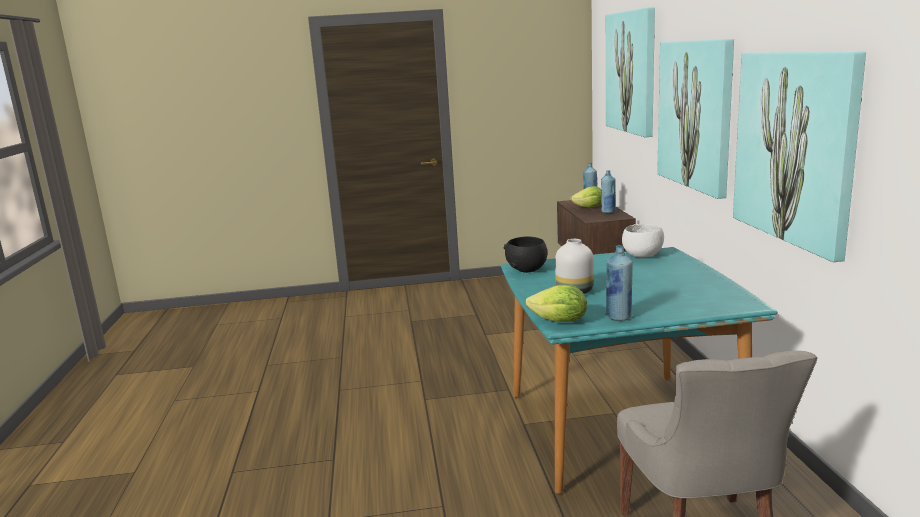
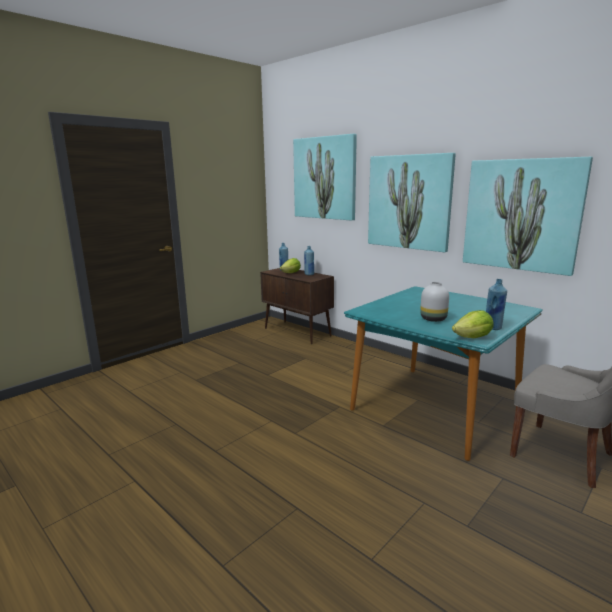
camera: 40 degrees left, 0 degrees up
black bowl [504,236,548,273] -> none
white bowl [622,224,664,257] -> none

